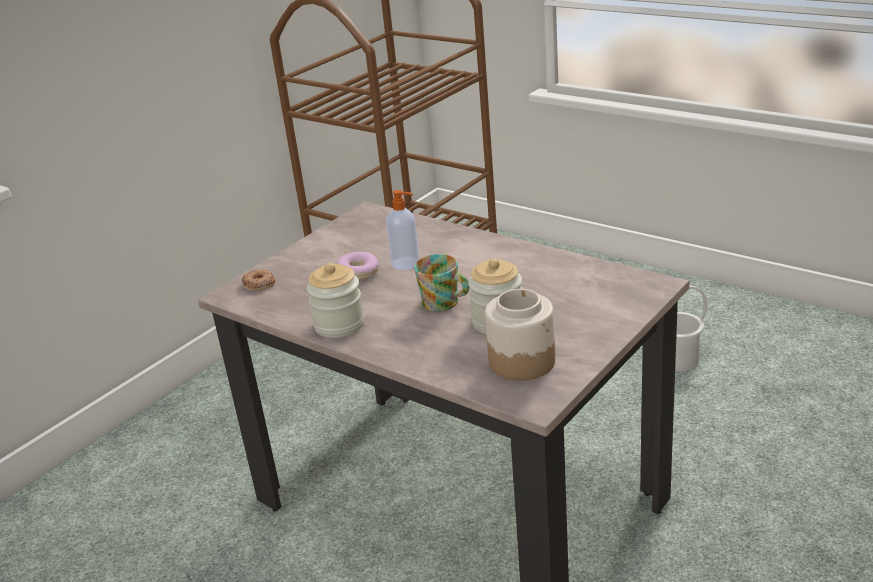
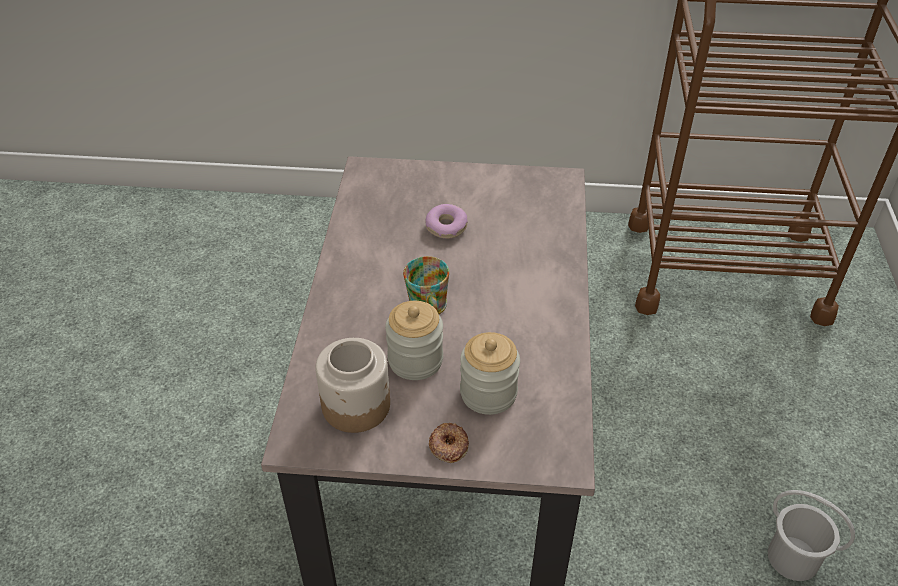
camera: 55 degrees right, 15 degrees up
donut [242,270,275,291] -> donut moved to [429,423,469,463]
jar [307,263,364,338] -> jar moved to [460,332,520,415]
soap dispenser [386,190,420,270] -> none

